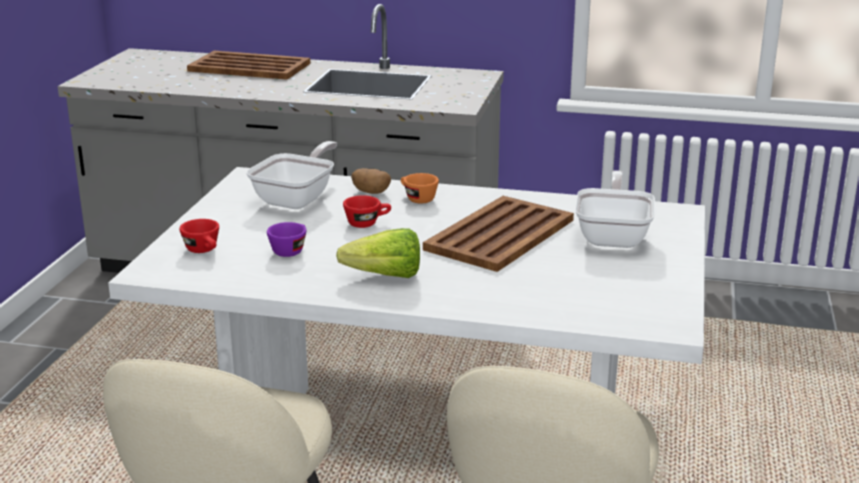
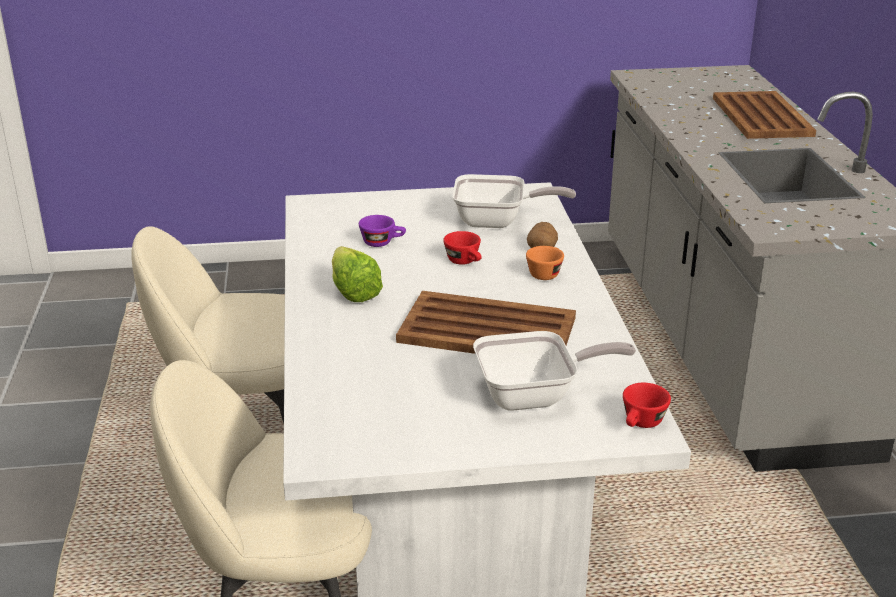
camera: 70 degrees right, 5 degrees up
red cup [179,219,219,253] -> red cup moved to [623,383,671,428]

